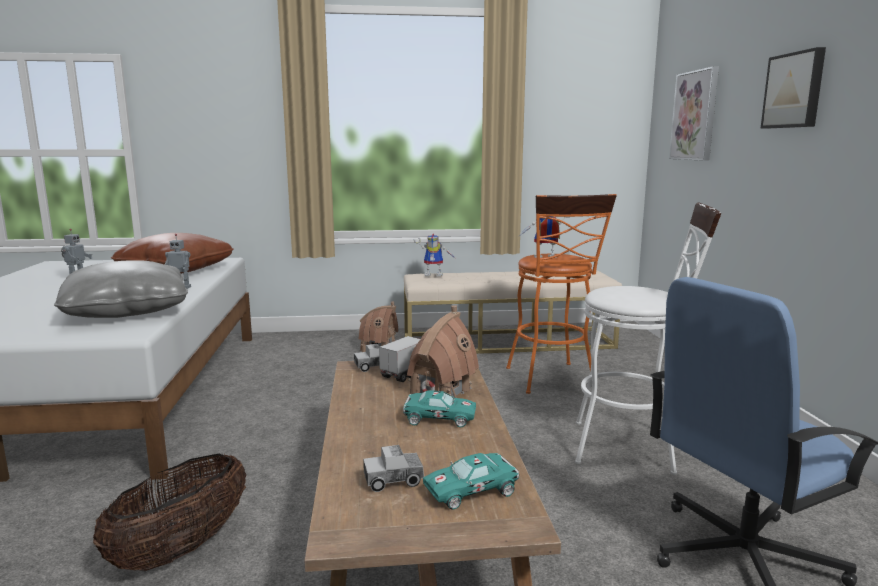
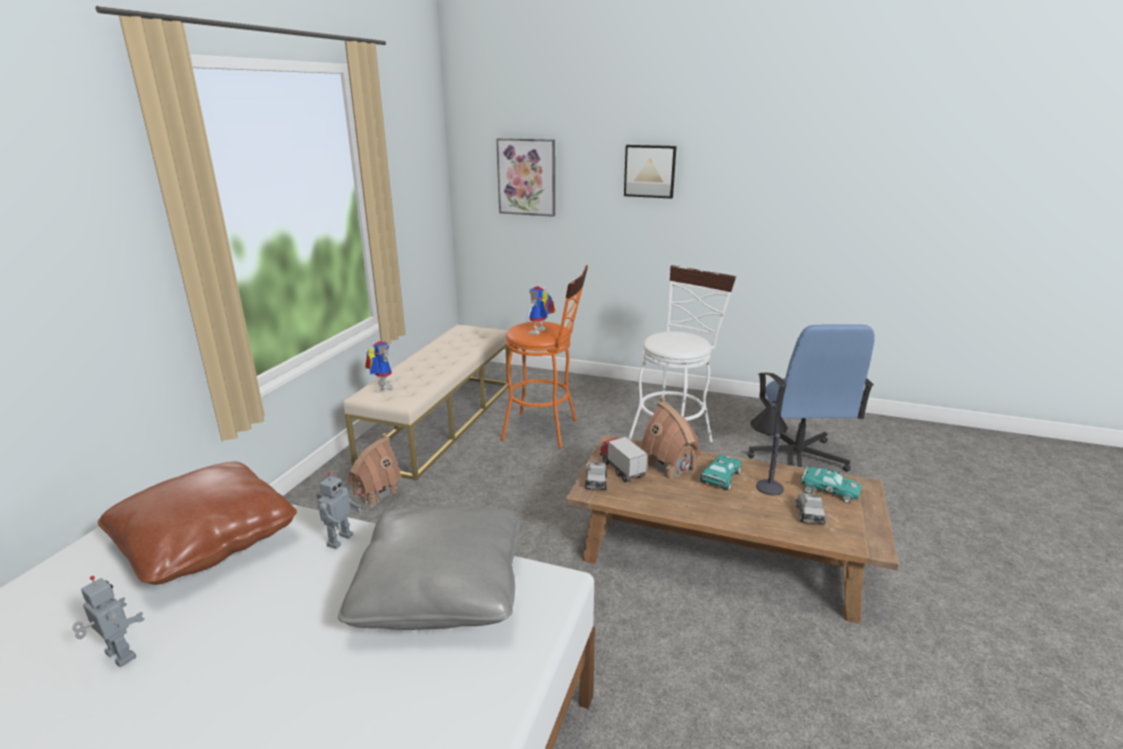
camera: 65 degrees left, 10 degrees up
basket [93,453,246,571] -> none
toy robot [414,234,456,277] -> toy robot turned 60 degrees counterclockwise [365,341,393,390]
turquoise toy car [423,453,519,510] -> turquoise toy car turned 60 degrees counterclockwise [801,467,862,503]
none -> table lamp [750,401,788,495]

